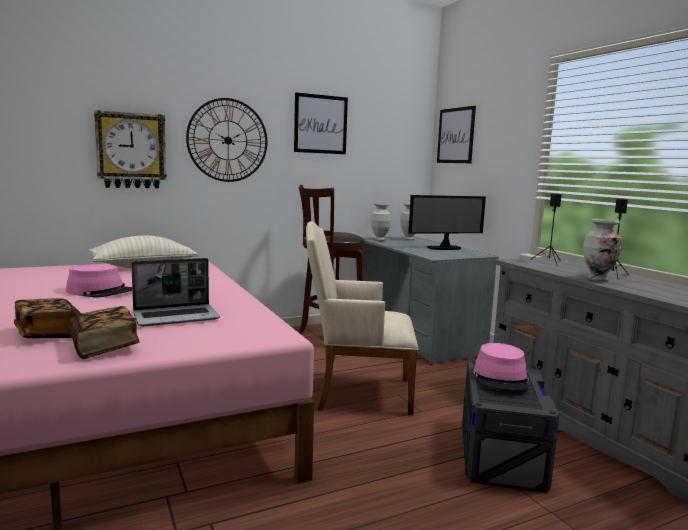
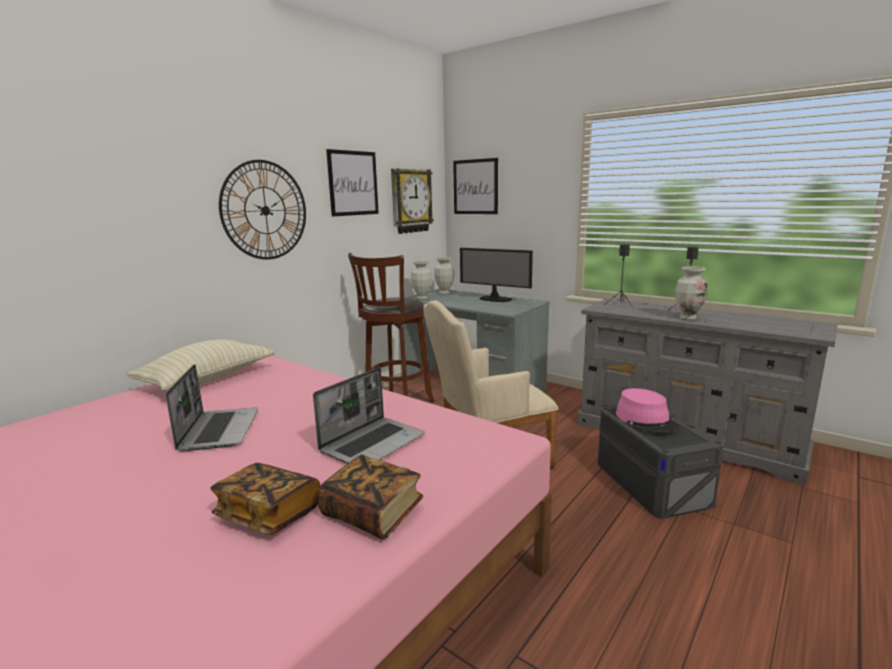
camera: 25 degrees left, 5 degrees up
pink hat [66,264,132,297] -> laptop [165,364,258,451]
wall clock [94,110,167,188] -> wall clock moved to [391,169,434,234]
monitor [408,195,486,250] -> monitor turned 75 degrees clockwise [460,248,533,302]

